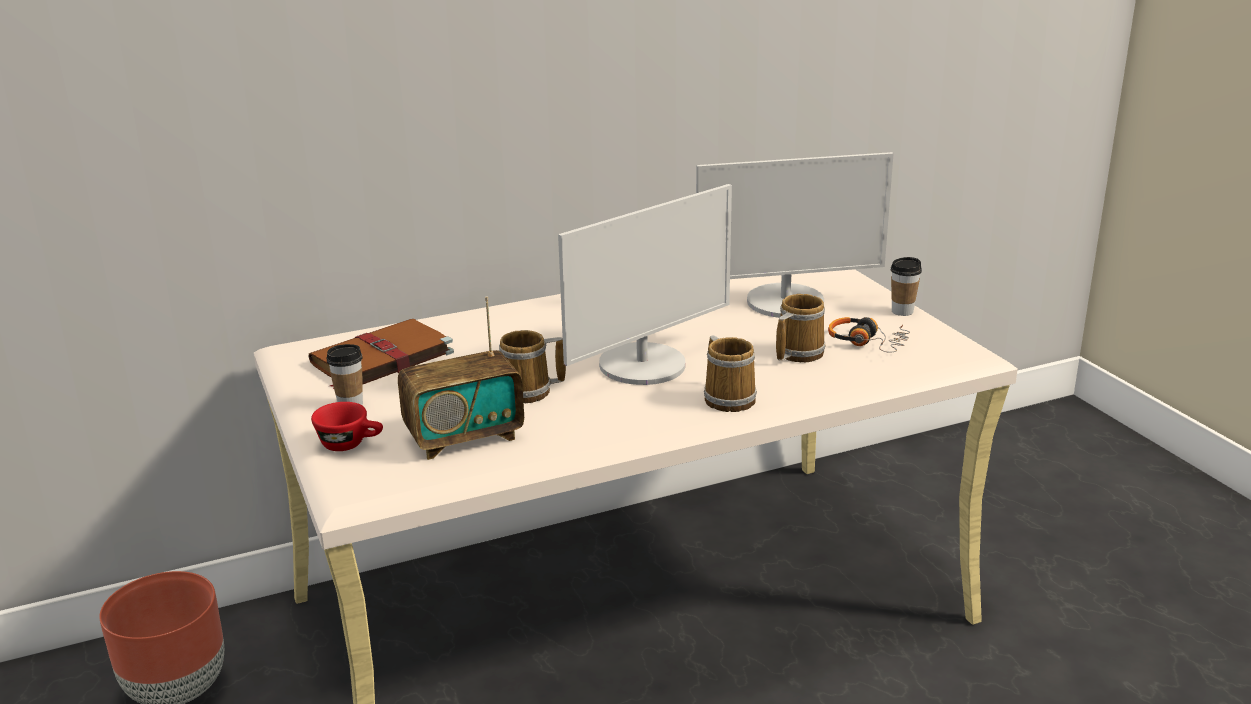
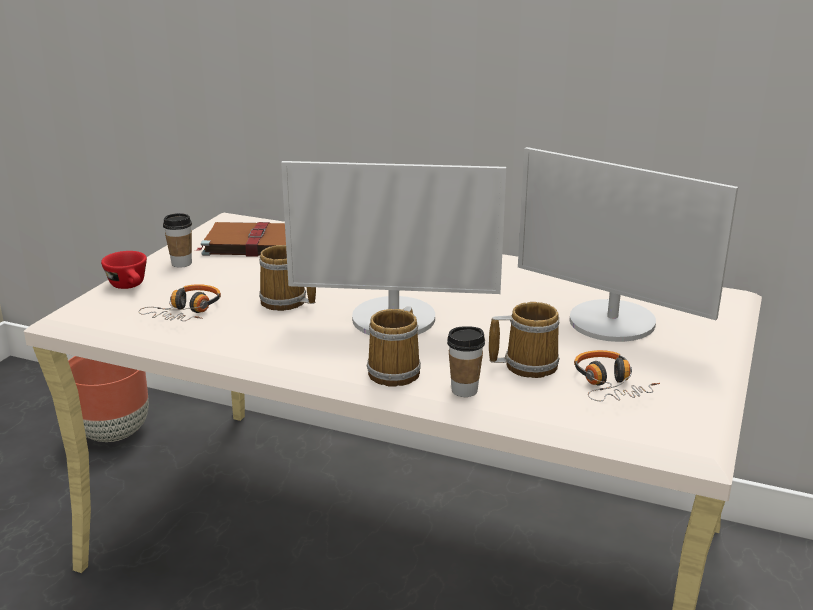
camera: 45 degrees right, 0 degrees up
radio [398,296,524,460] -> headphones [139,284,221,321]
cup [891,257,922,316] -> cup moved to [447,326,485,397]

